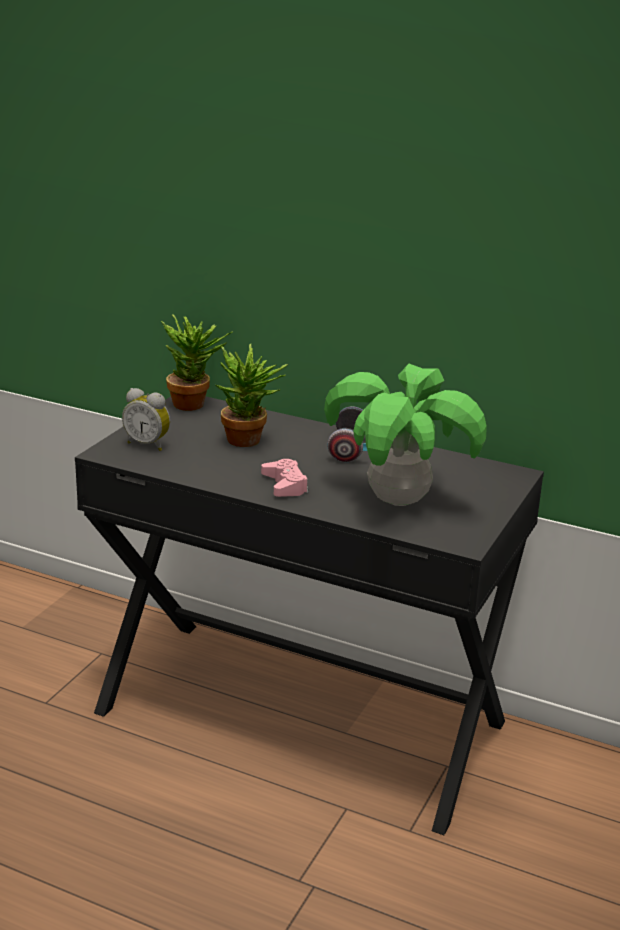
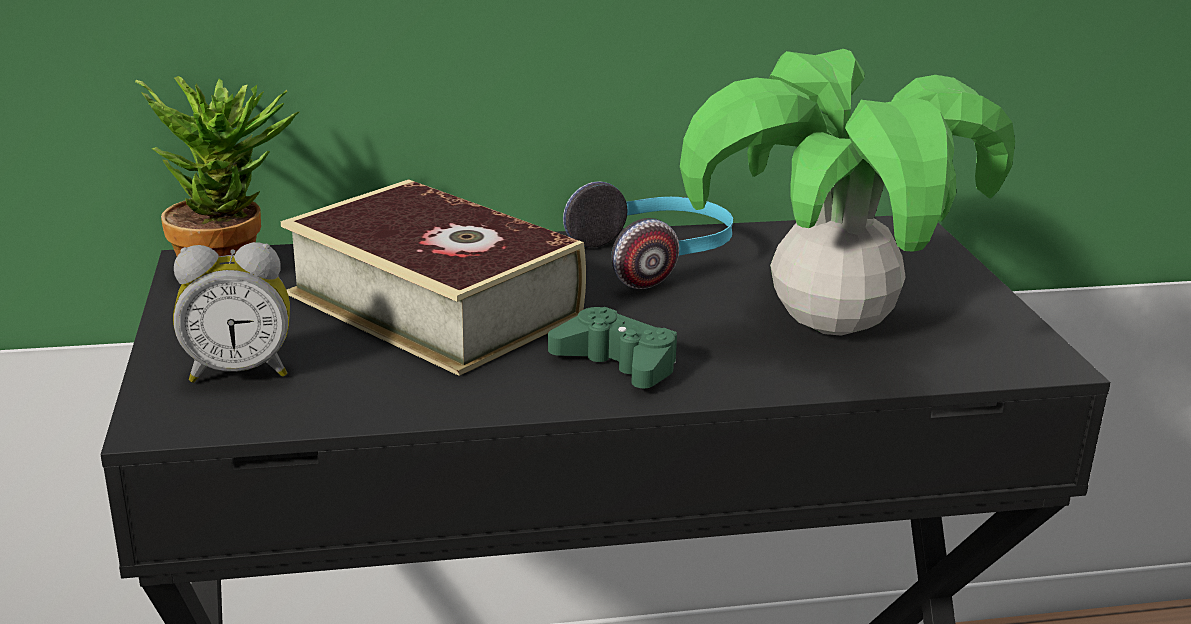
camera: 35 degrees left, 0 degrees up
potted plant [216,344,288,447] -> book [281,179,586,376]
pink game controller [261,459,308,497] -> green game controller [548,307,677,388]

